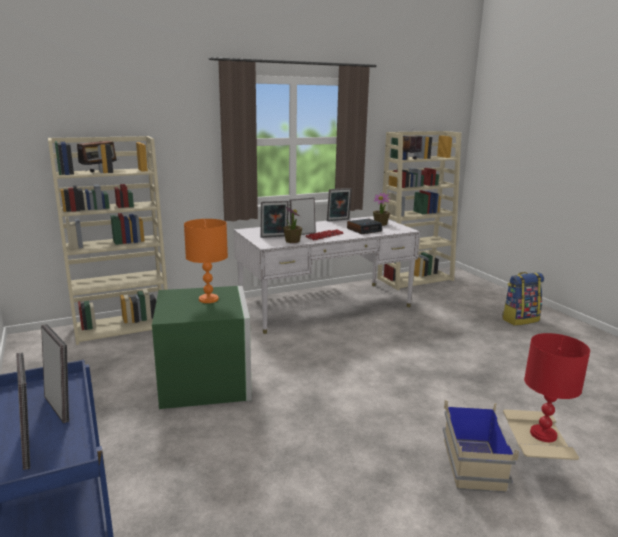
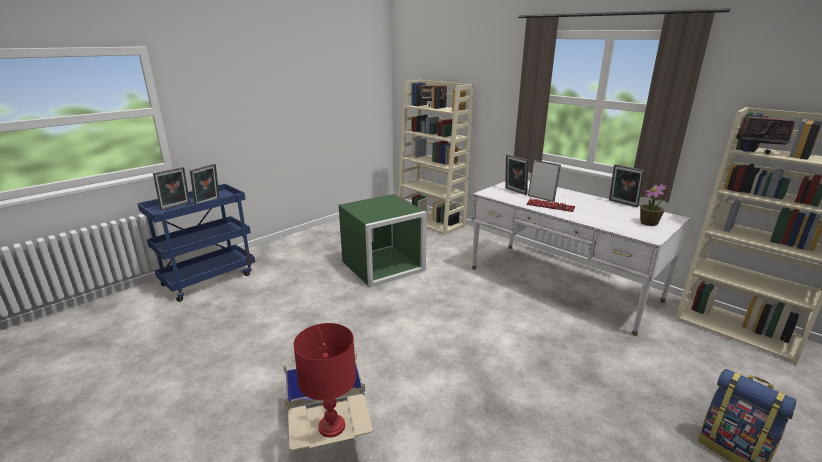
camera: 70 degrees right, 5 degrees up
orange table lamp [184,219,228,303] -> none
potted plant [283,207,302,243] -> none
alarm clock [347,219,382,234] -> none

